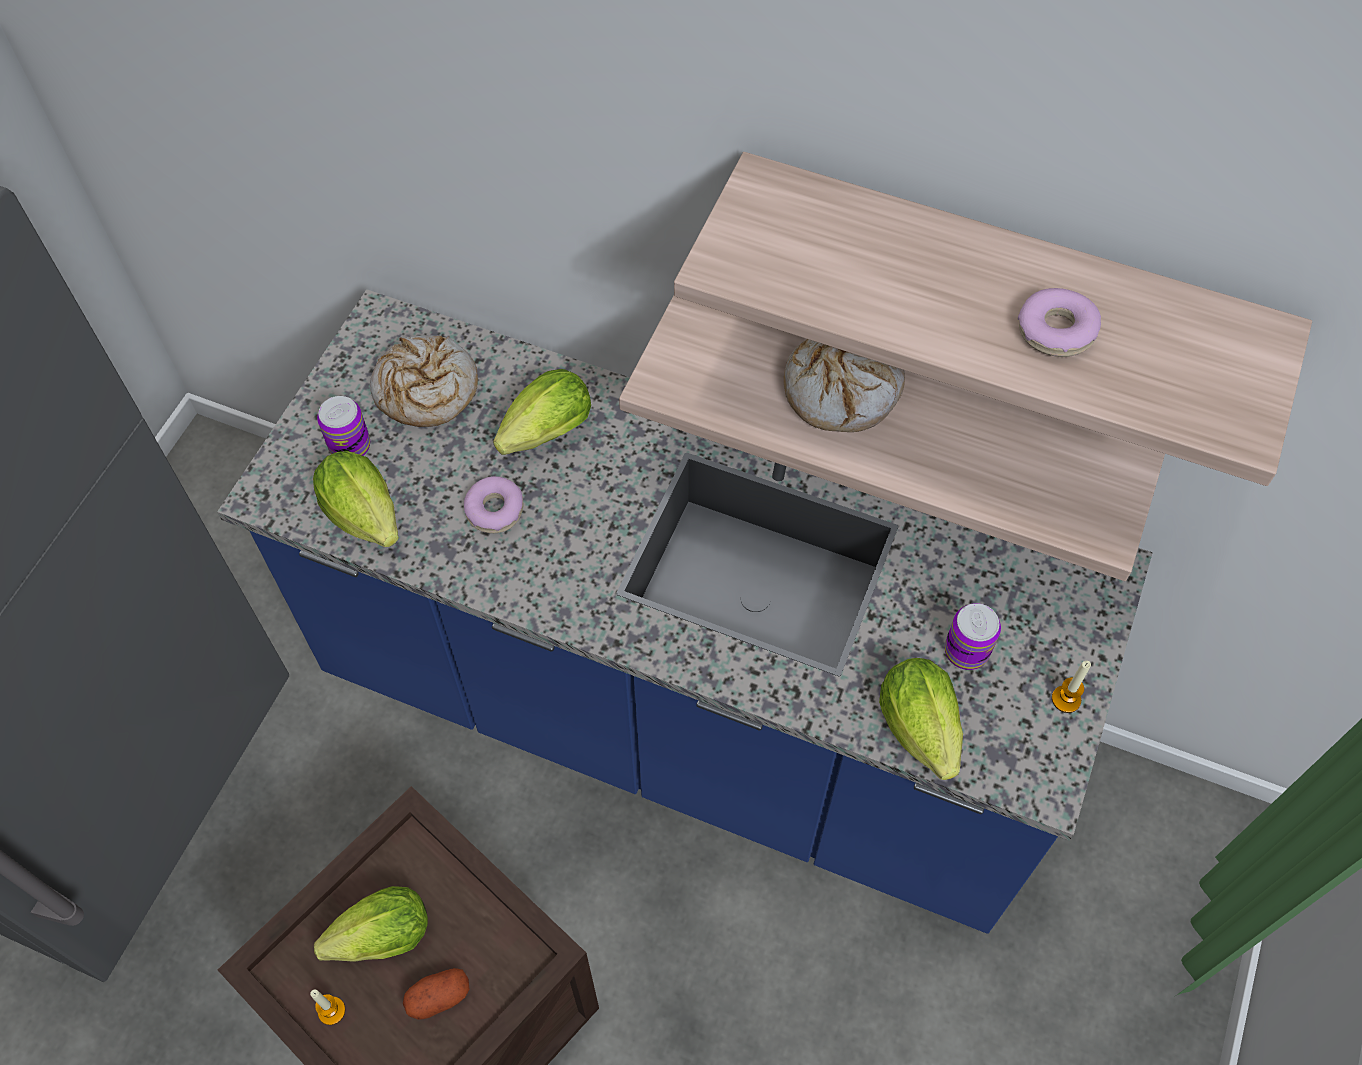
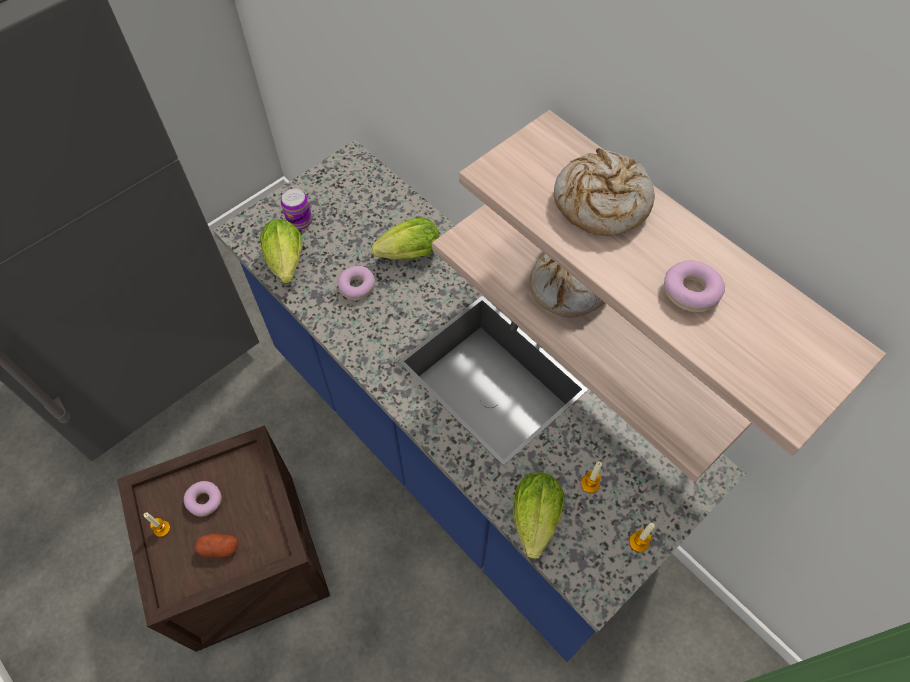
camera: 25 degrees right, 0 degrees up
lettuce [314,886,428,962] -> donut [184,481,222,517]
bread [370,335,478,427] -> bread moved to [554,148,655,236]
can [945,603,1001,670] -> candle [581,462,602,493]

